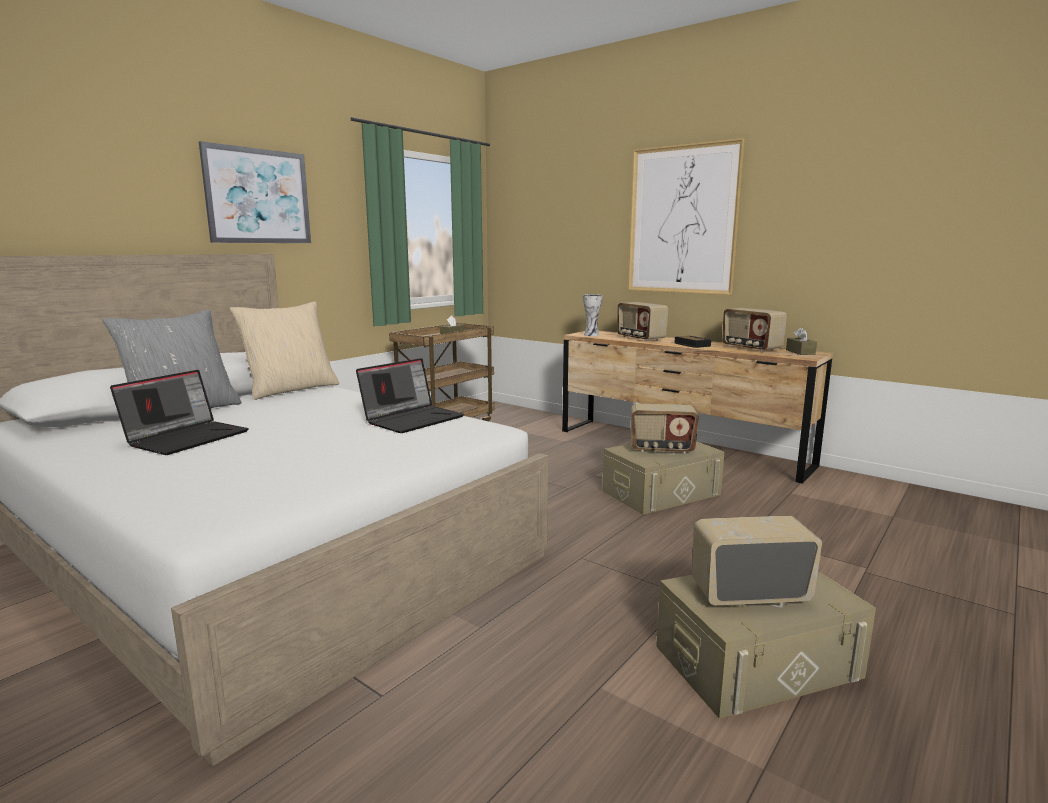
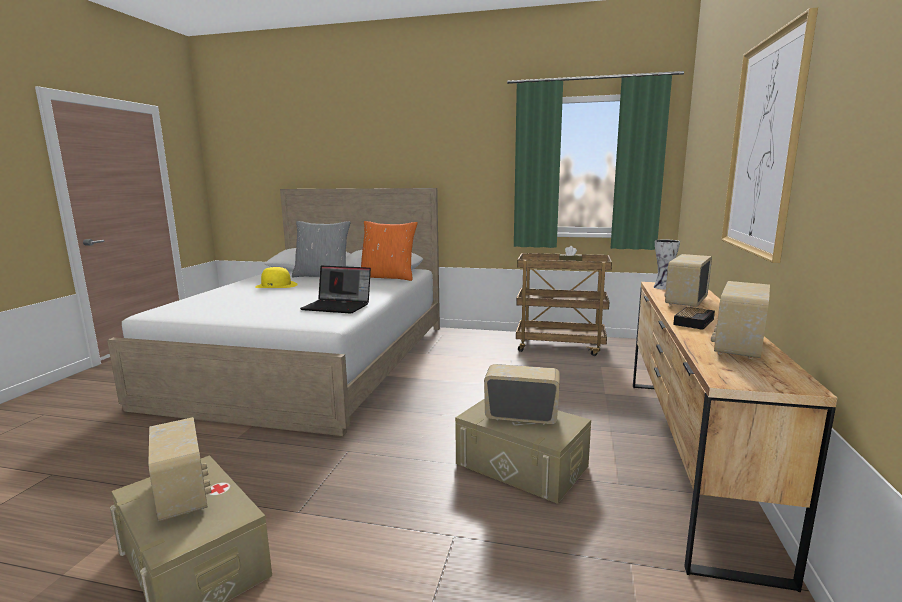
camera: 65 degrees right, 0 degrees up
laptop [110,370,249,455] -> yellow hat [255,267,298,288]
picture [199,141,311,243] -> none
beige pillow [230,302,339,400] -> orange pillow [361,221,418,281]
radio [631,403,699,454] -> radio turned 120 degrees clockwise [484,364,560,424]
brown tissue box [786,328,817,355] -> none

